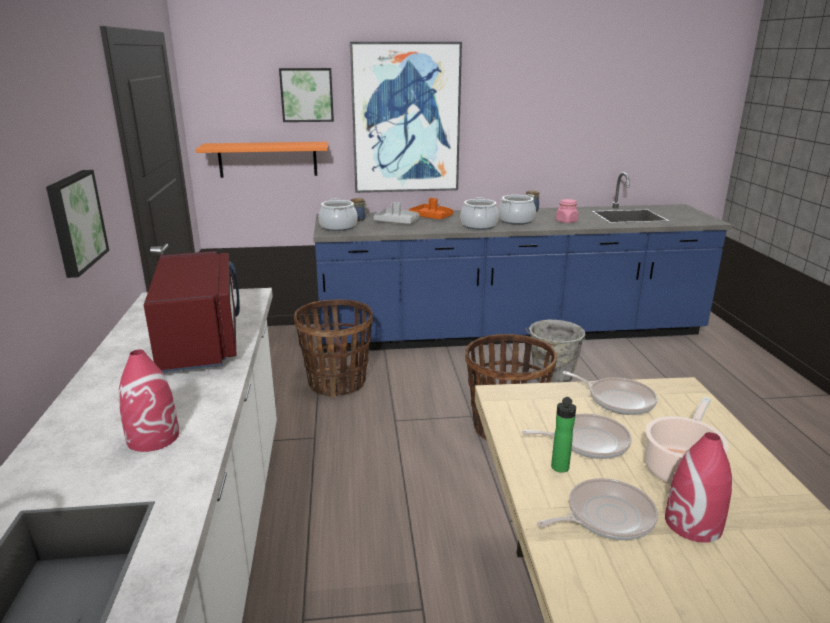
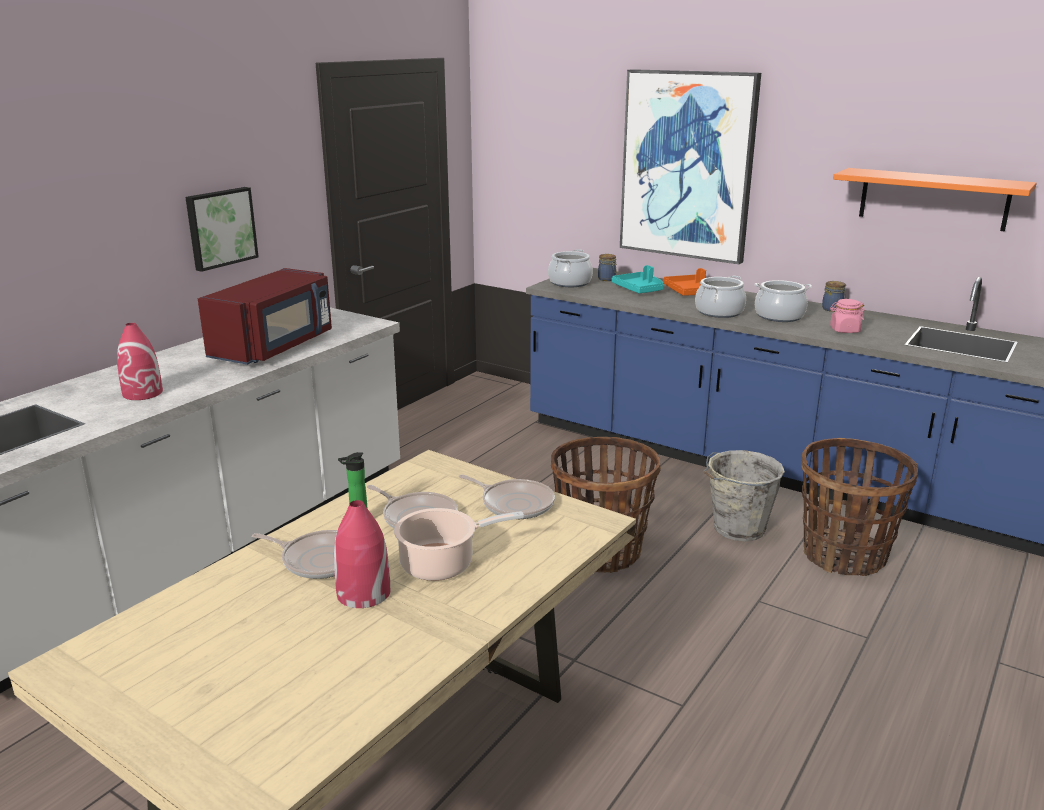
camera: 40 degrees right, 0 degrees up
orange shelf [196,142,328,178] -> orange shelf moved to [833,168,1037,231]
picture [279,68,334,122] -> none
basket [294,300,373,397] -> basket moved to [801,438,918,576]
grey tray [374,202,419,224] -> turquoise tray [612,265,664,293]
frying pan [563,371,658,415] -> frying pan turned 45 degrees counterclockwise [459,475,555,519]

